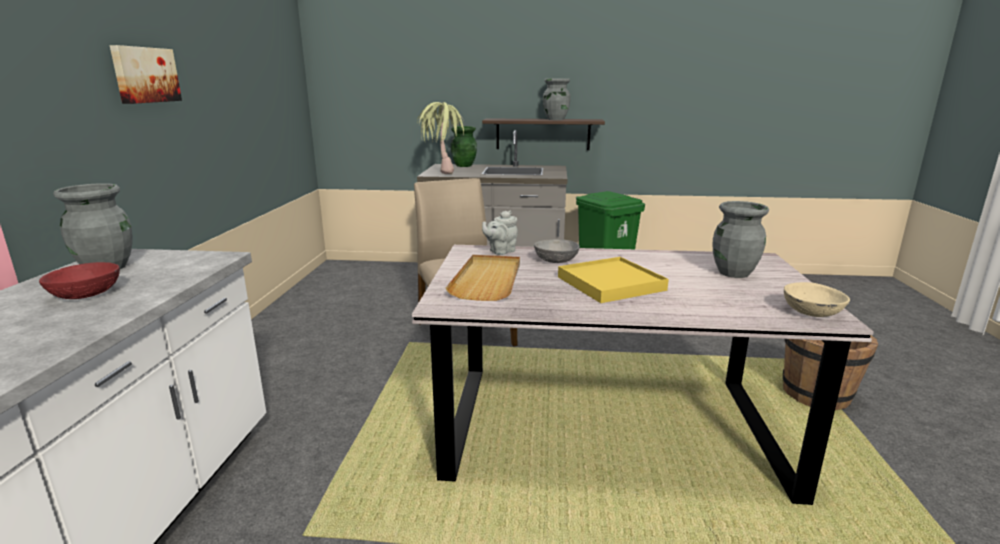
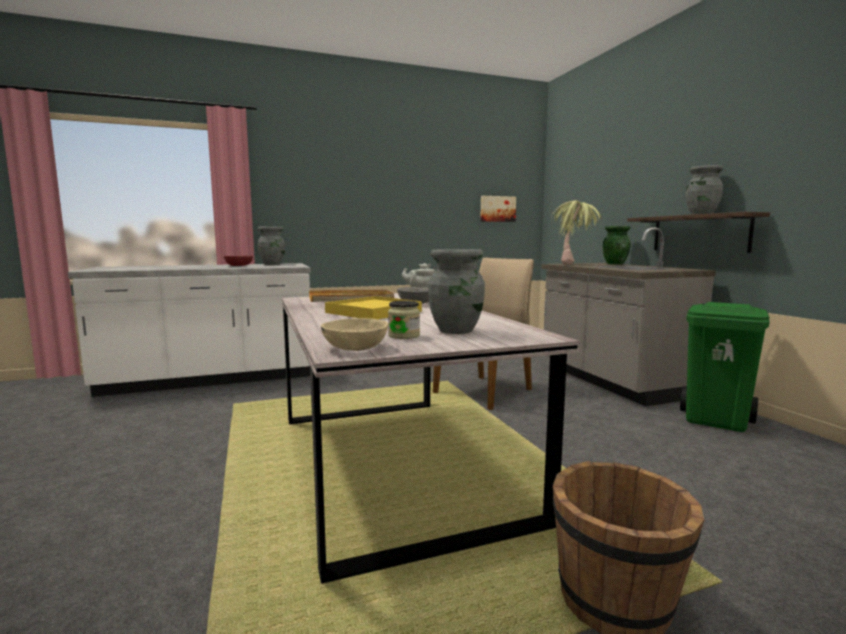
camera: 65 degrees right, 10 degrees down
picture [110,45,182,104] -> picture moved to [480,196,516,222]
none -> jar [388,301,420,339]

